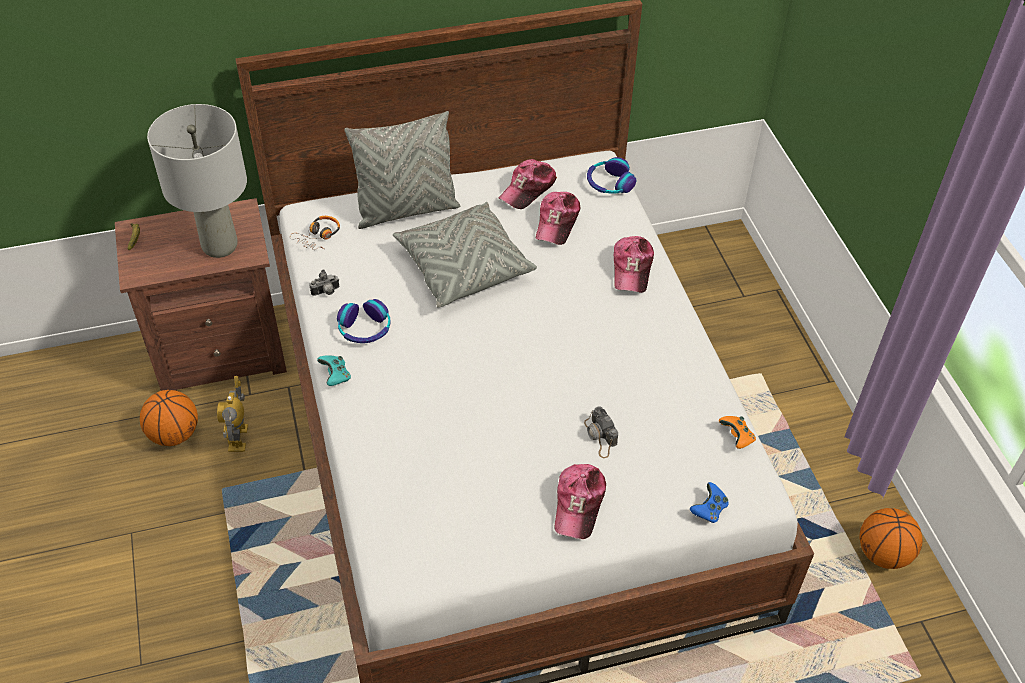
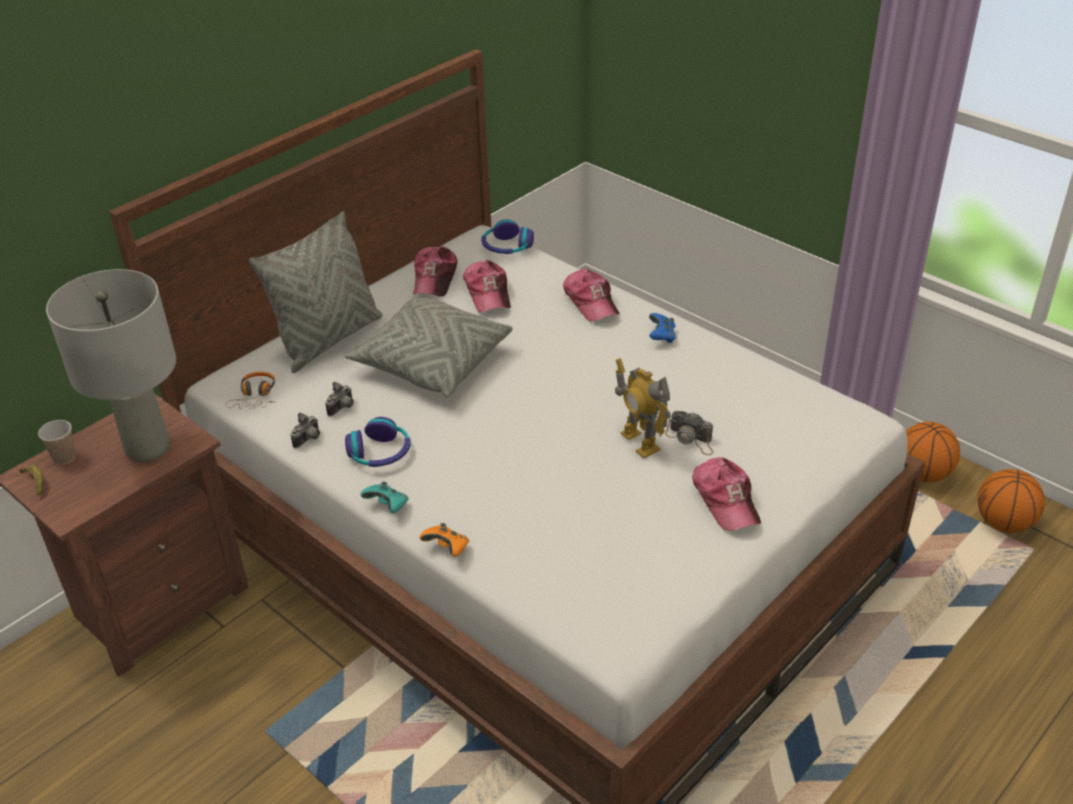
camera: 30 degrees left, 10 degrees down
basketball [140,390,198,446] -> basketball moved to [977,469,1045,533]
toy robot [217,376,248,452] -> toy robot moved to [615,358,671,459]
blue game controller [690,482,729,523] -> blue game controller moved to [649,313,676,343]
orange game controller [719,416,756,449] -> orange game controller moved to [420,523,469,557]
none -> cup [38,420,76,465]
none -> camera [325,382,354,416]

